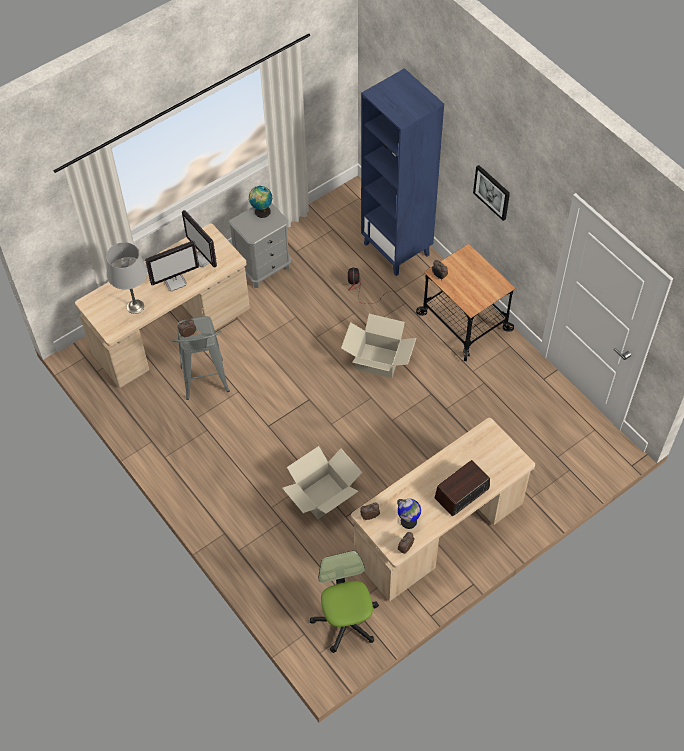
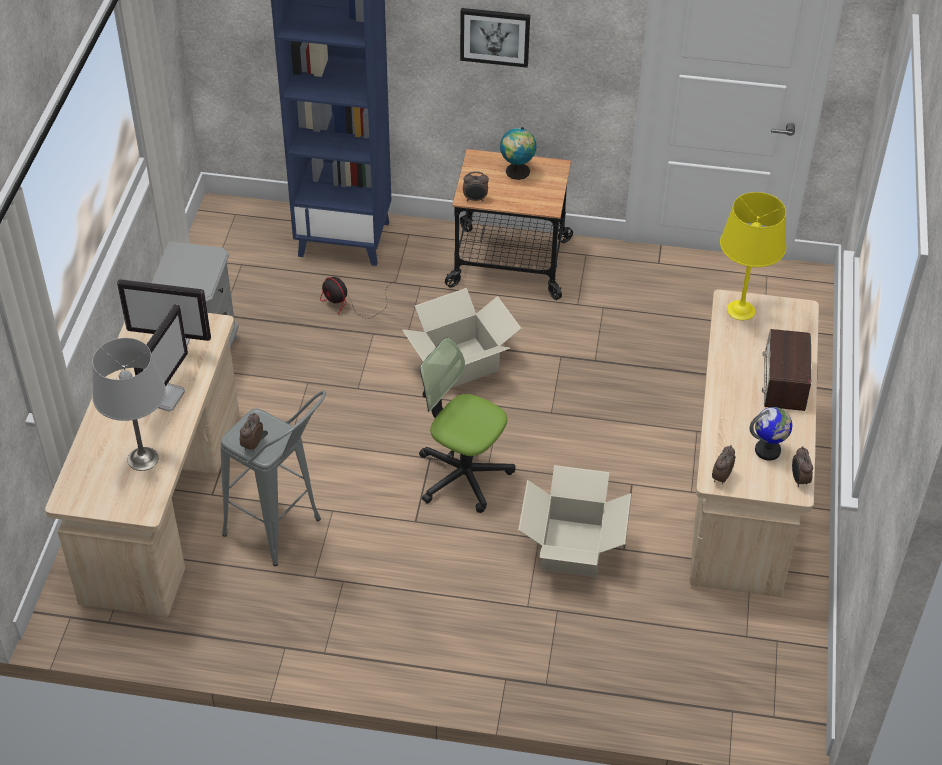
camera: 45 degrees left, 10 degrees down
globe [249,186,272,218] -> globe moved to [500,127,537,180]
office chair [310,551,379,653] -> office chair moved to [419,338,515,513]
none -> yellow table lamp [720,192,786,320]

